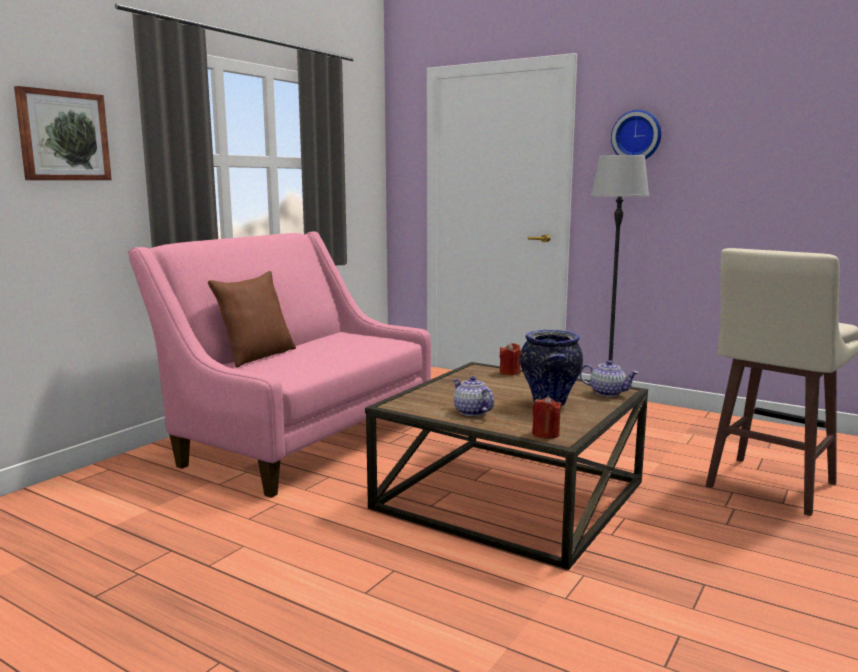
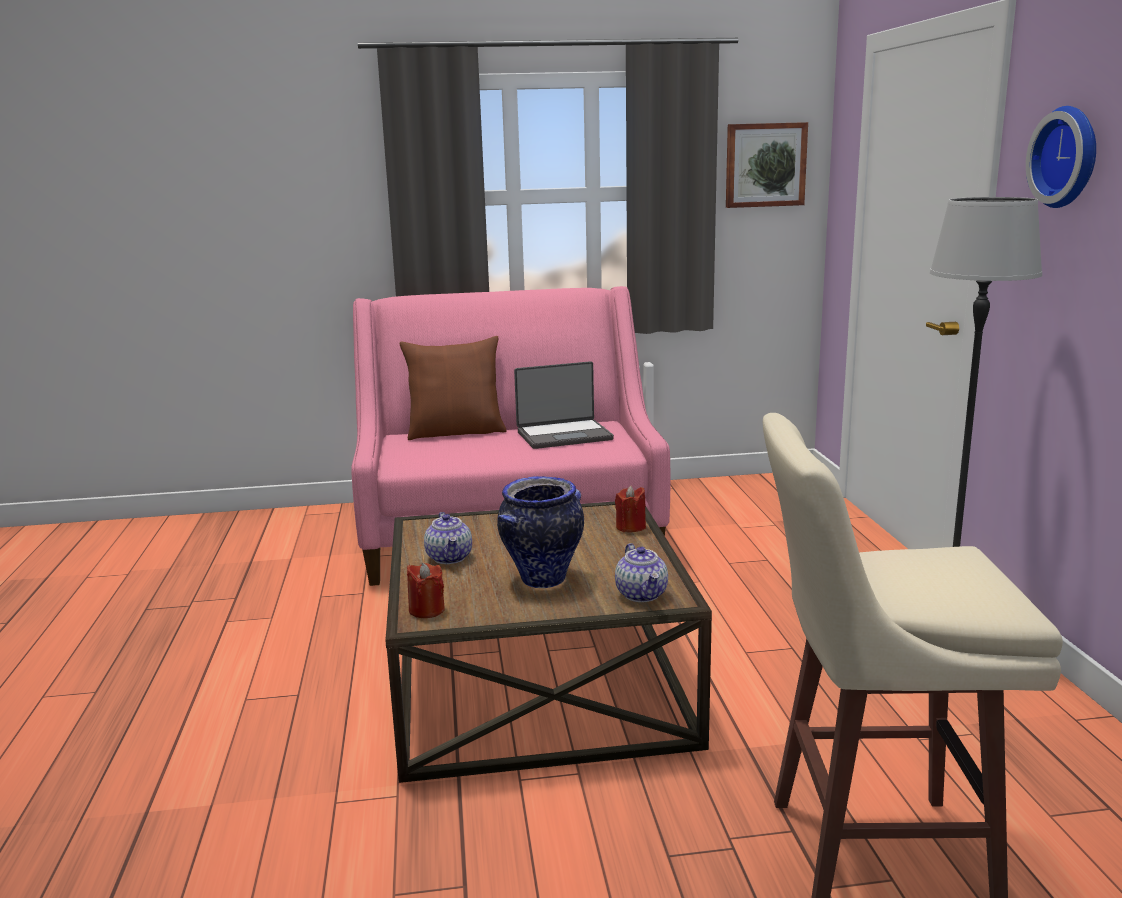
camera: 50 degrees right, 5 degrees up
picture [14,86,112,180] -> picture moved to [726,122,808,208]
teapot [453,376,494,416] -> teapot turned 150 degrees clockwise [424,512,472,564]
none -> laptop [514,361,614,449]

